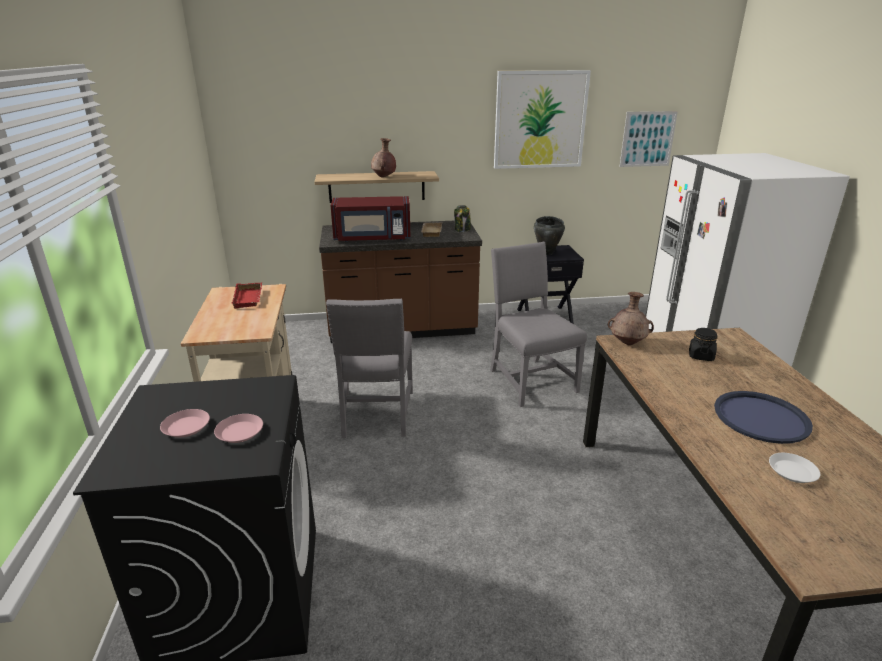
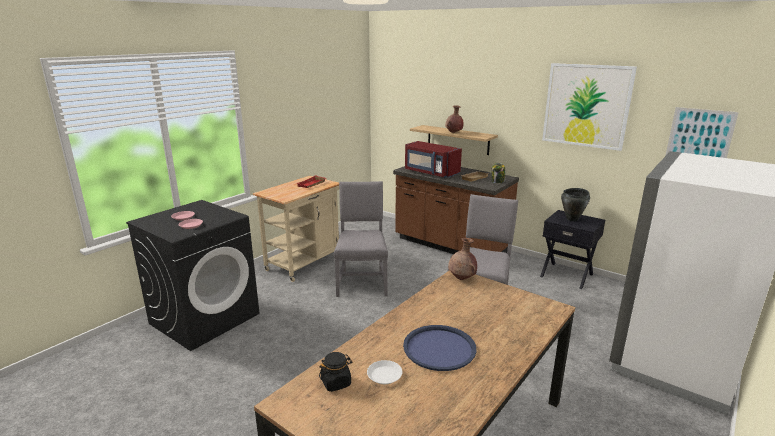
camera: 45 degrees right, 5 degrees down
grey chair [326,299,413,438] -> grey chair turned 135 degrees clockwise [334,181,388,297]
black jar [689,328,717,361] -> black jar moved to [319,352,352,392]

